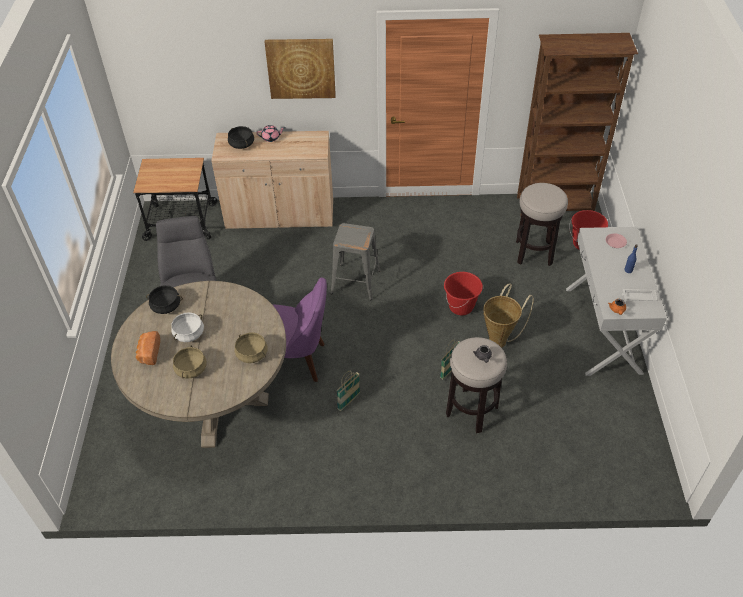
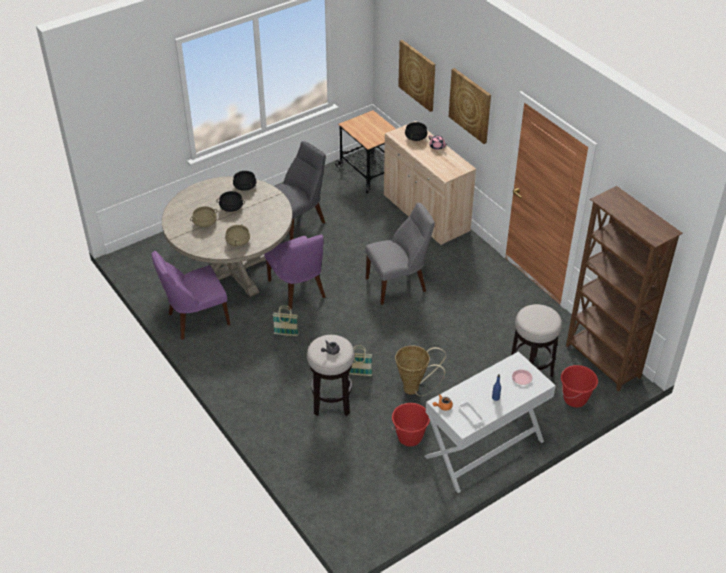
camera: 55 degrees right, 5 degrees down
bread [136,331,160,365] -> none
white cooking pot [171,312,204,342] -> black cooking pot [216,191,245,212]
grey stool [330,223,380,300] -> grey chair [365,203,435,305]
red bucket [444,272,483,315] -> red bucket moved to [392,403,430,446]
none -> purple chair [151,251,230,340]
none -> picture [398,40,435,112]

